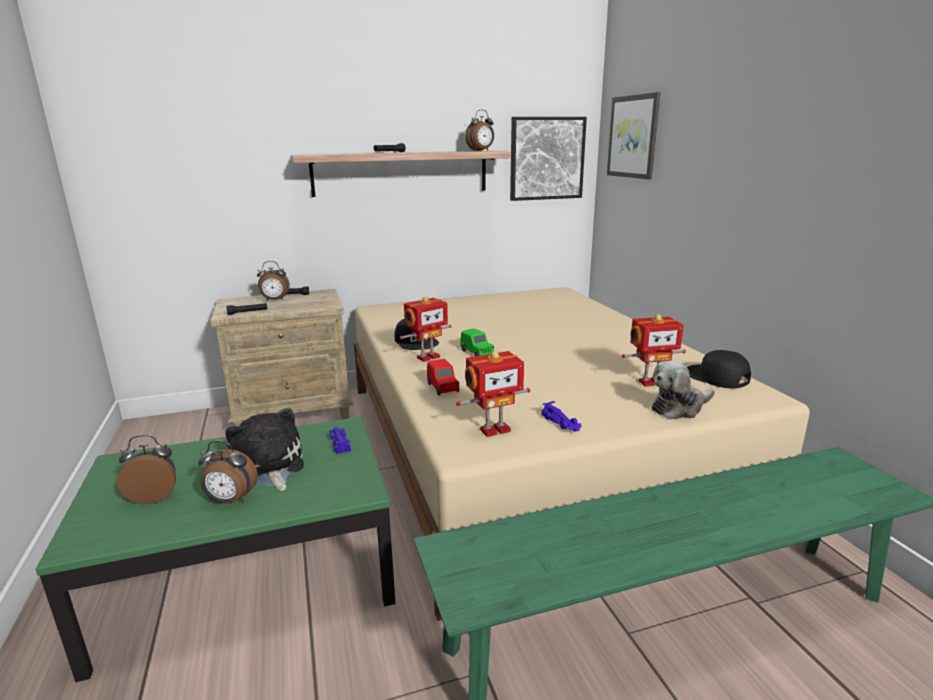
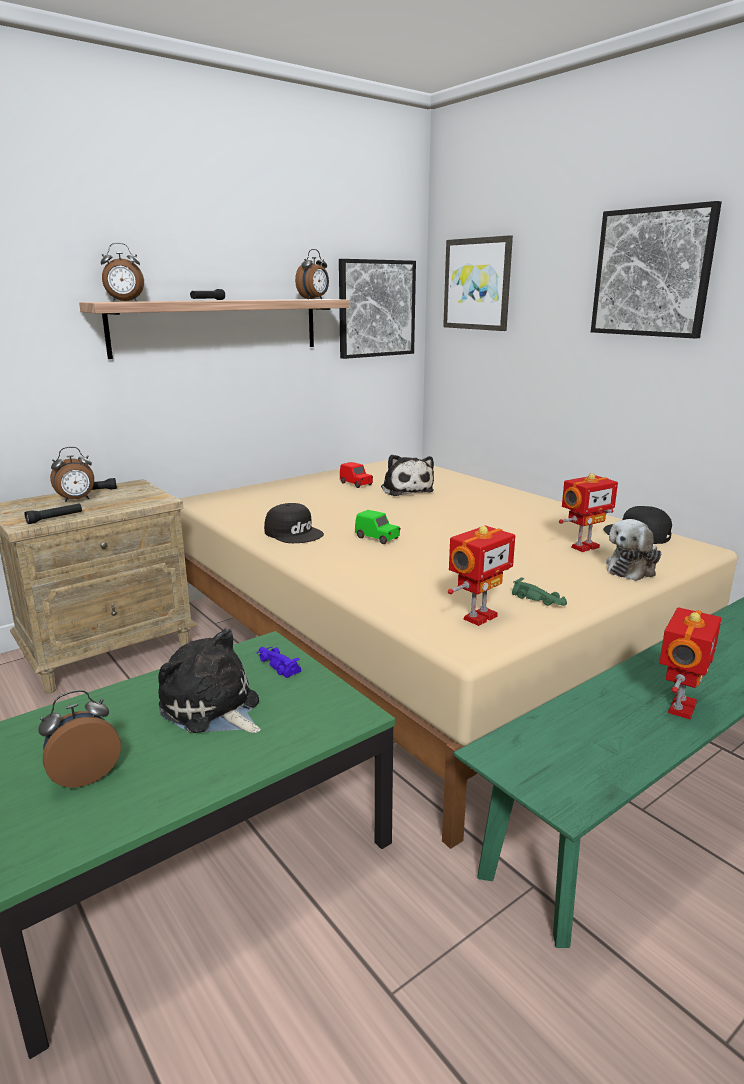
camera: 20 degrees left, 0 degrees up
alarm clock [198,441,258,503] -> alarm clock moved to [101,243,144,301]
toy robot [400,296,451,362] -> toy robot moved to [659,607,722,719]
red toy car [427,359,459,396] -> red toy car moved to [340,462,373,488]
purple toy car [541,401,582,432] -> green toy car [512,577,567,606]
none -> plush toy [381,455,434,496]
none -> picture [591,201,722,338]

